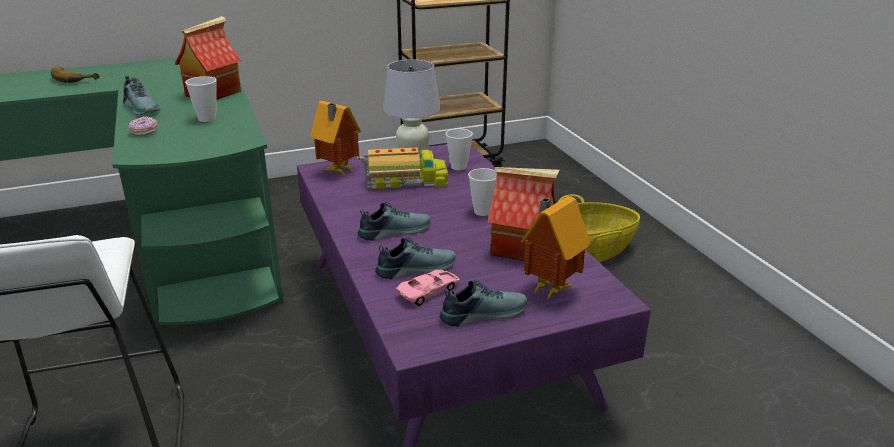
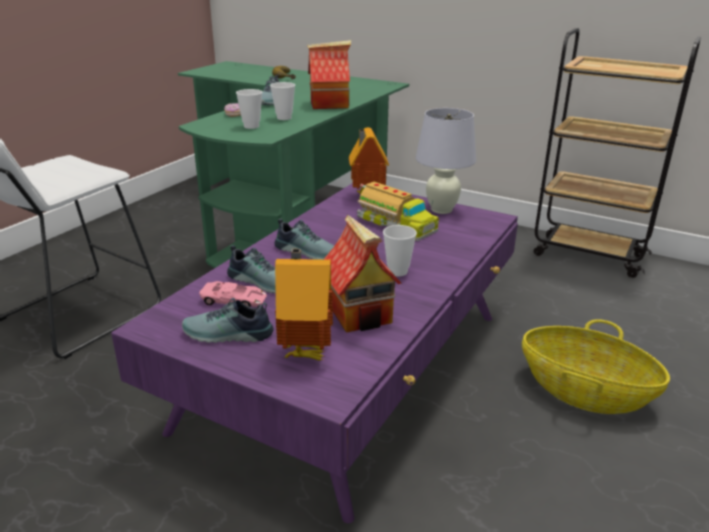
camera: 50 degrees right, 0 degrees up
shoe [439,279,527,327] -> shoe turned 150 degrees clockwise [182,298,274,343]
cup [445,129,473,170] -> cup moved to [236,89,262,129]

